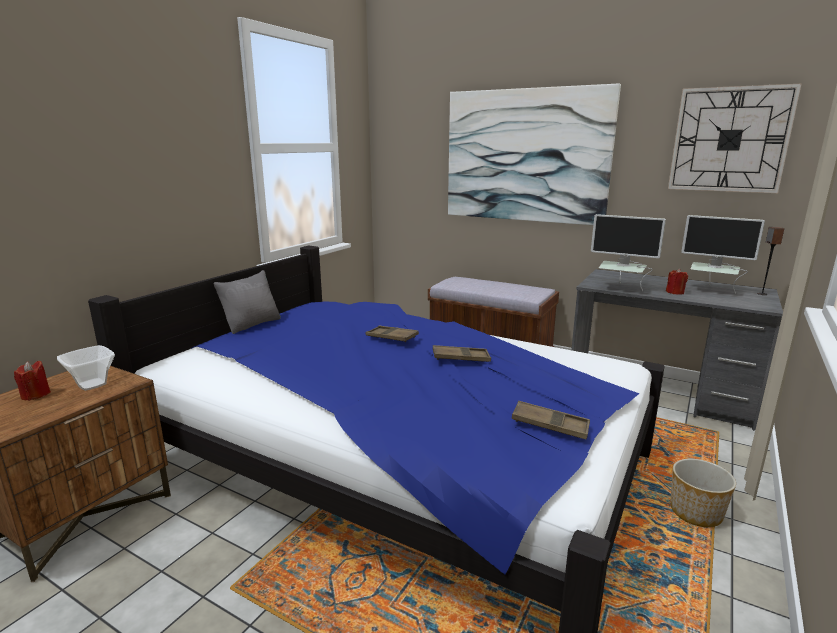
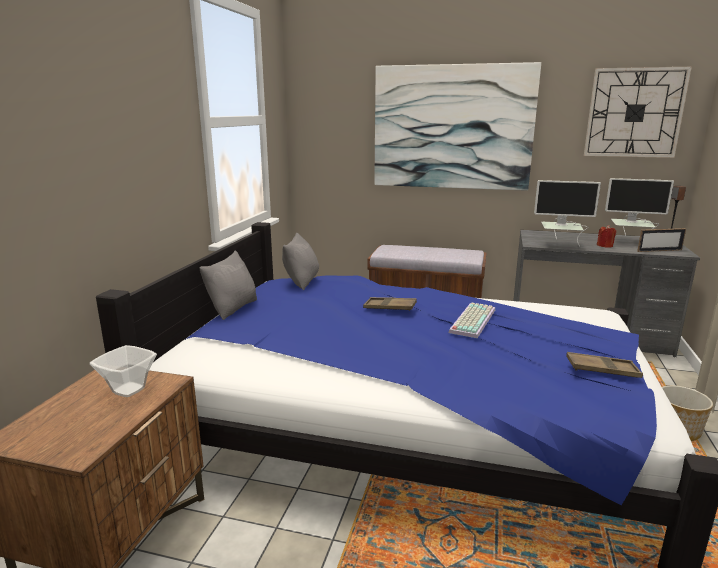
camera: 15 degrees left, 0 degrees up
red candle [14,361,51,401] -> none
brown tray [433,345,491,362] -> keyboard [448,303,495,338]
none -> grey pillow [282,232,319,291]
none -> picture frame [637,228,686,252]

